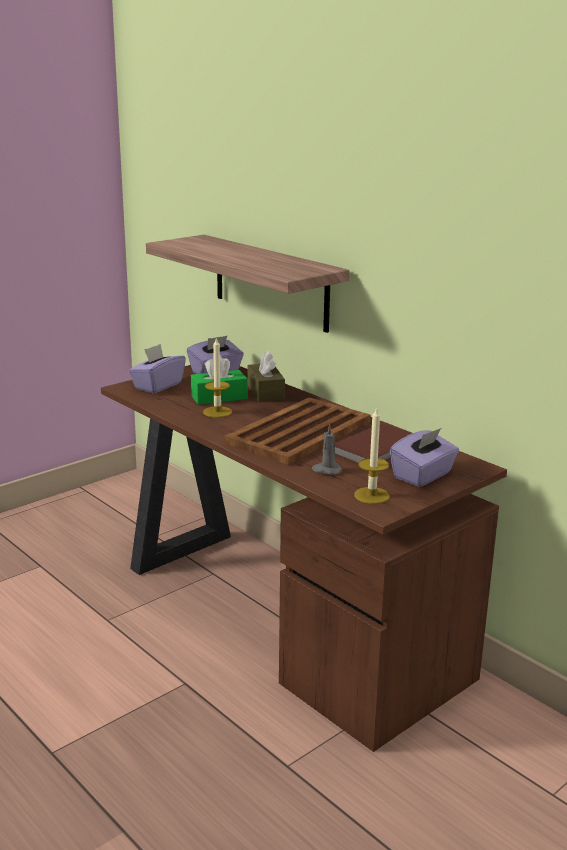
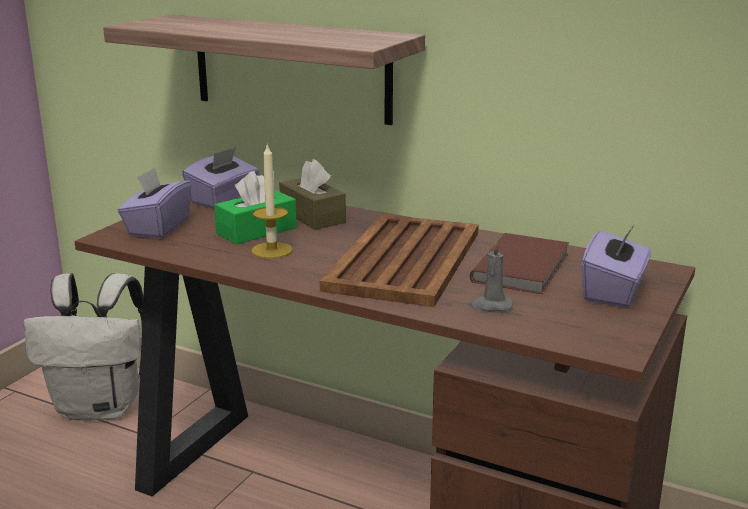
camera: 20 degrees left, 0 degrees up
candle [354,406,390,504] -> none
none -> white backpack [24,273,143,420]

